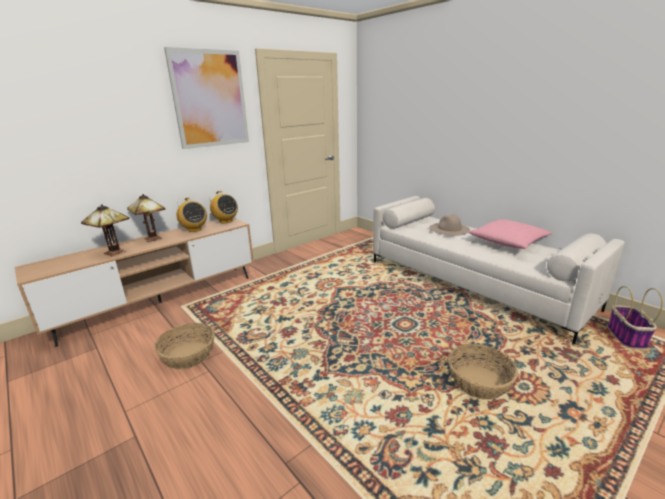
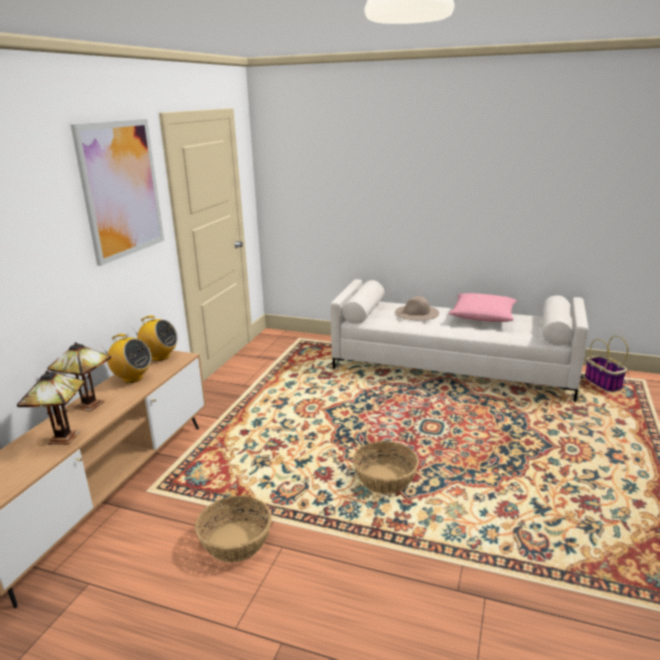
camera: 30 degrees left, 0 degrees up
basket [448,344,518,400] -> basket moved to [353,441,419,494]

